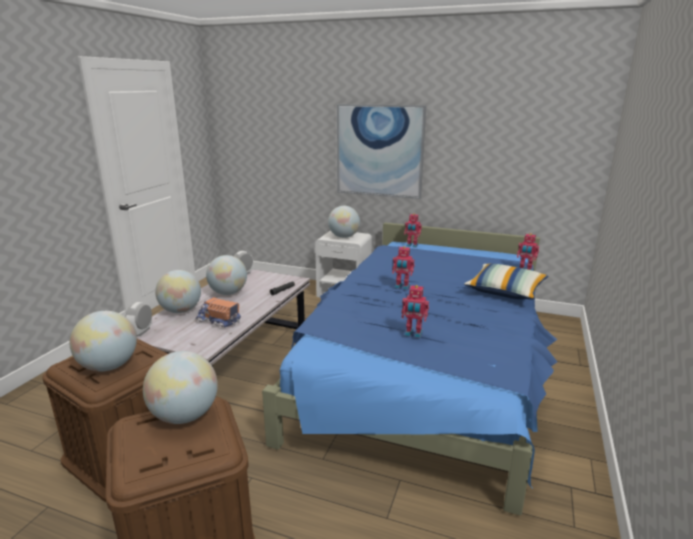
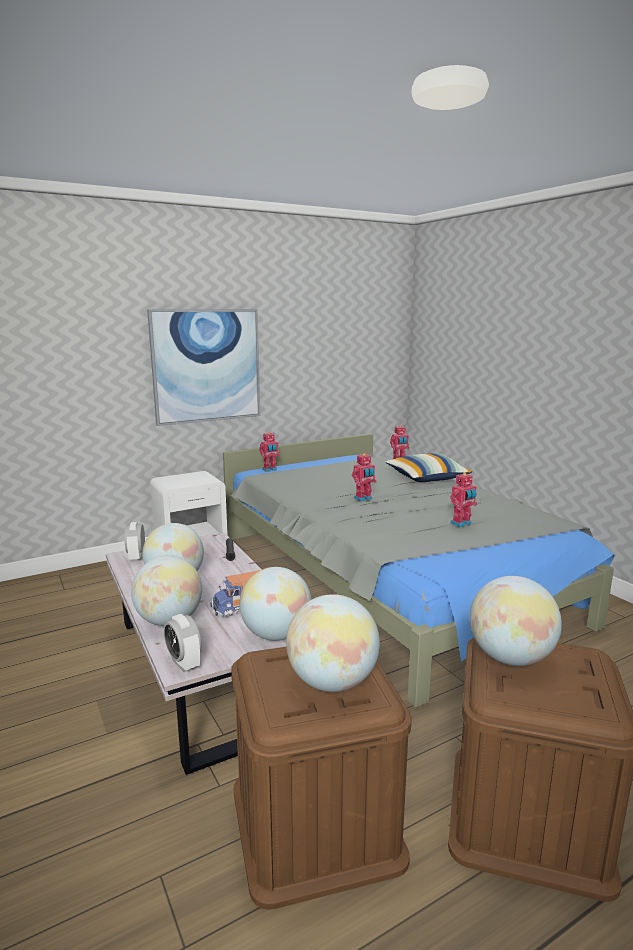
camera: 50 degrees left, 5 degrees down
blue bed [262,222,557,516] -> grey bed [223,434,615,707]
globe [328,206,360,238] -> globe moved to [240,567,312,641]

